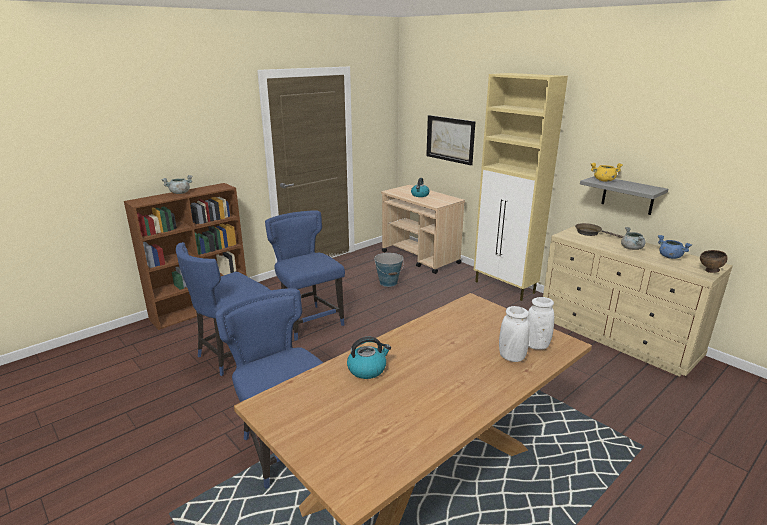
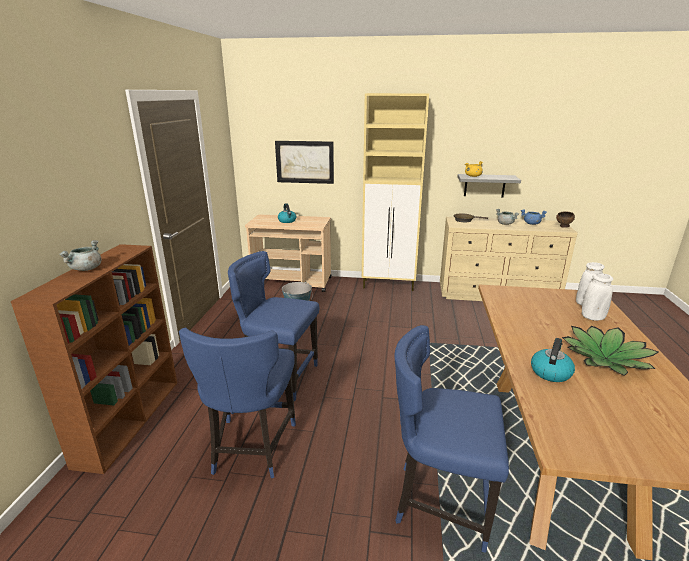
camera: 40 degrees left, 0 degrees up
none -> potted plant [562,326,659,376]

